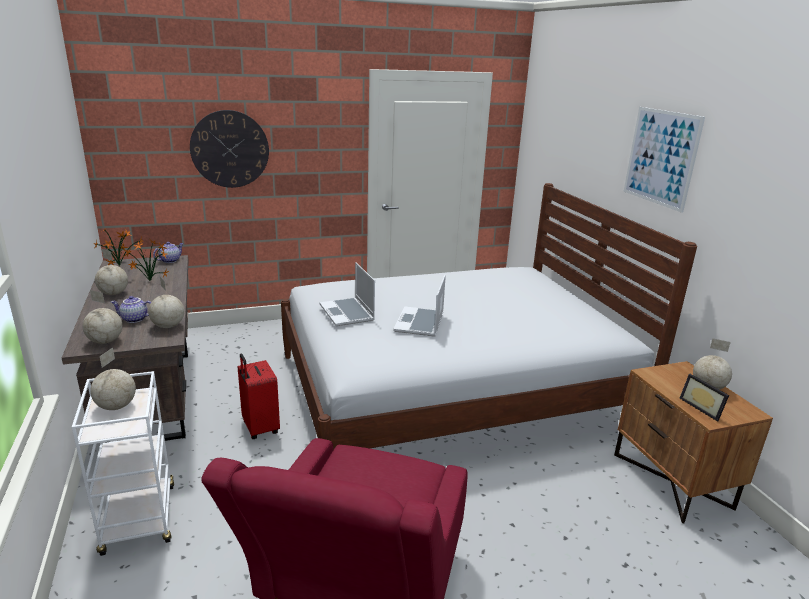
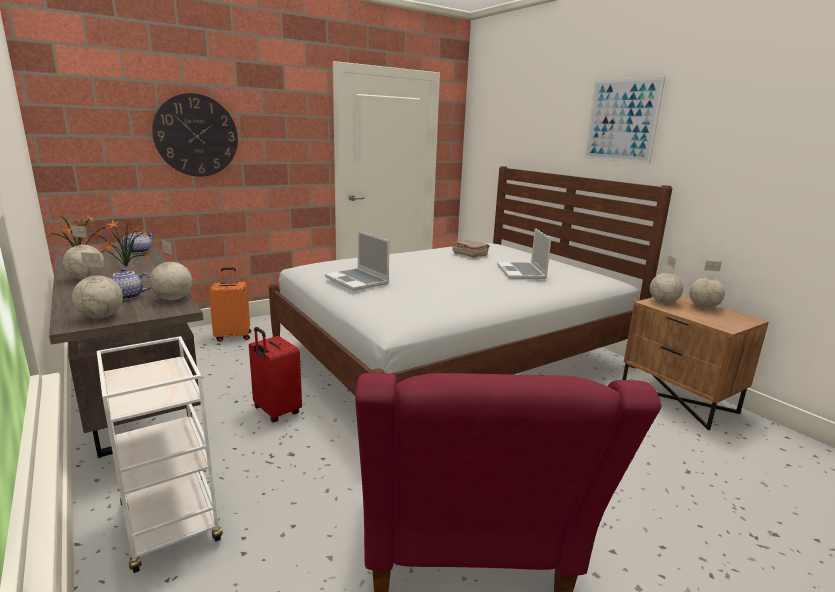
camera: 15 degrees left, 5 degrees down
globe [90,348,136,410] -> globe moved to [650,256,683,303]
laptop [393,274,446,337] -> laptop moved to [497,228,551,279]
picture frame [679,374,729,421] -> none
none -> orange suitcase [209,268,251,342]
none -> brown book [452,240,490,257]

